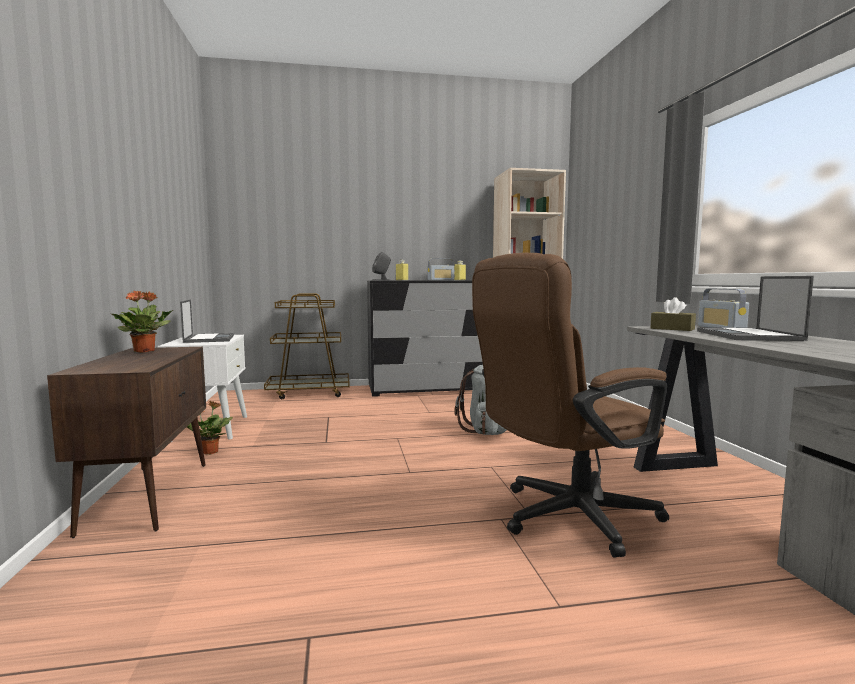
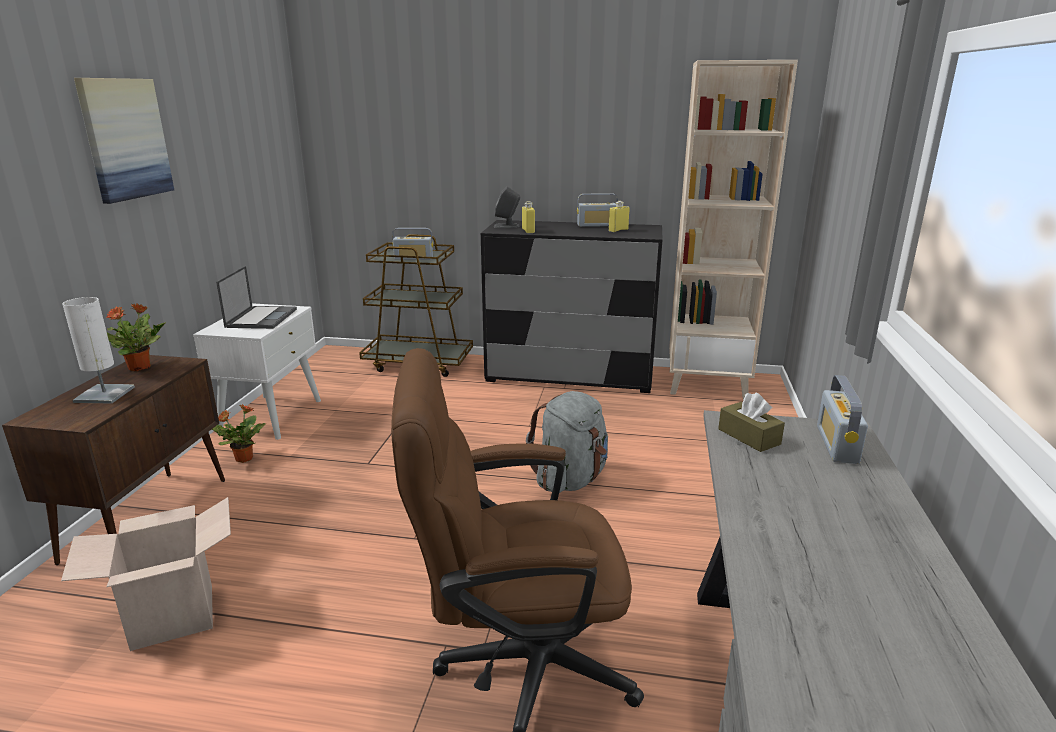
camera: 20 degrees right, 15 degrees up
laptop [697,276,814,341] -> none
none -> cardboard box [61,497,231,651]
none -> white table lamp [62,297,135,403]
none -> picture [74,78,174,204]
none -> radio [392,228,433,260]

